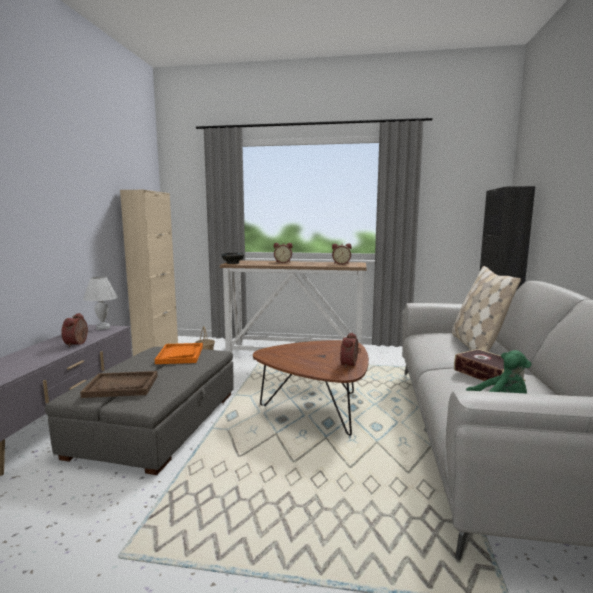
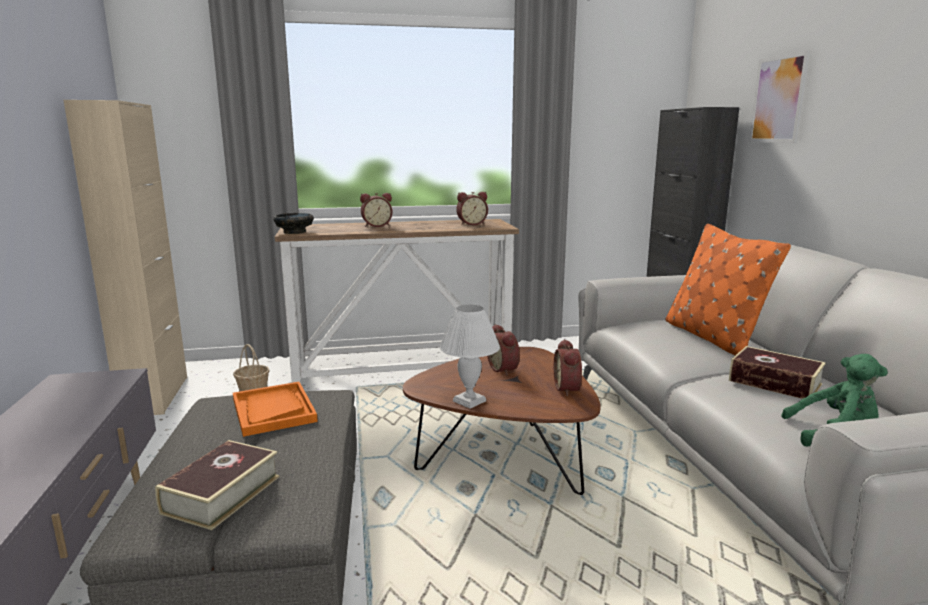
camera: 20 degrees left, 5 degrees up
alarm clock [61,313,88,347] -> alarm clock moved to [487,324,520,376]
brown tray [80,371,158,398] -> book [155,440,279,530]
white table lamp [83,277,117,330] -> white table lamp moved to [440,304,500,409]
beige pillow [452,266,521,352] -> orange pillow [666,224,791,355]
none -> picture [749,51,810,143]

